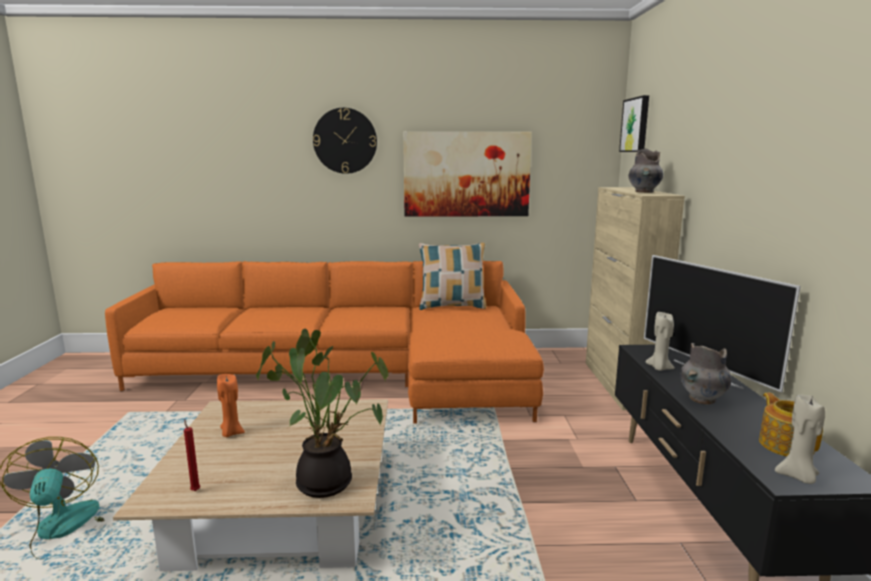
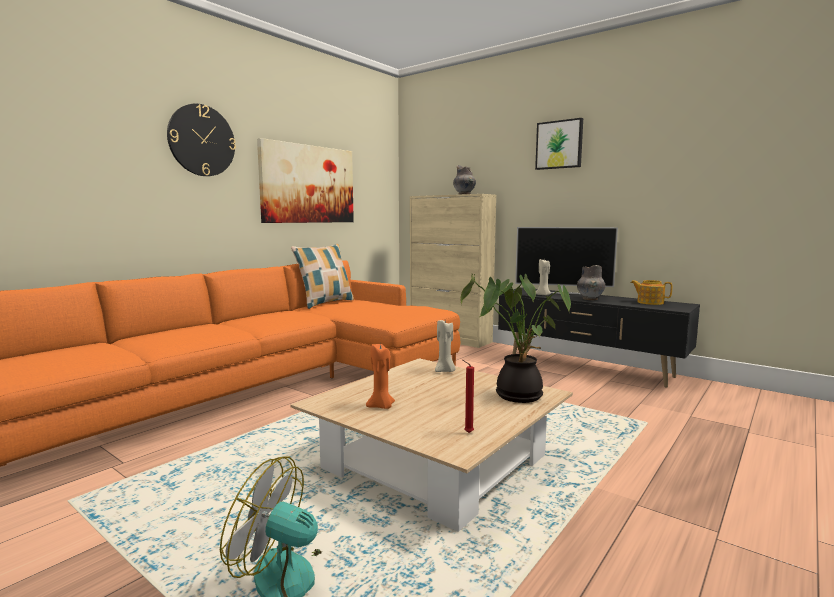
camera: 50 degrees left, 5 degrees down
picture [619,95,649,152] -> picture moved to [535,118,583,170]
beige candle [775,395,825,484] -> beige candle moved to [435,320,455,372]

